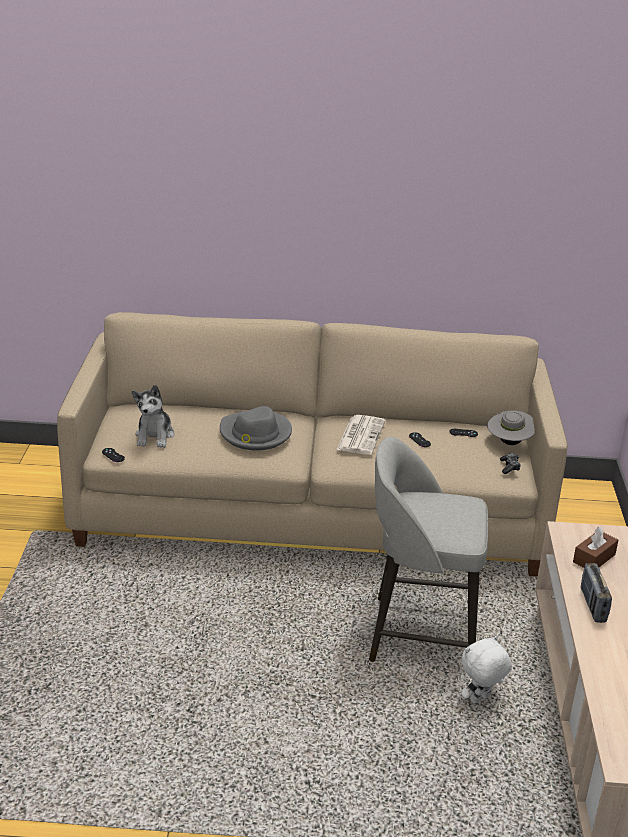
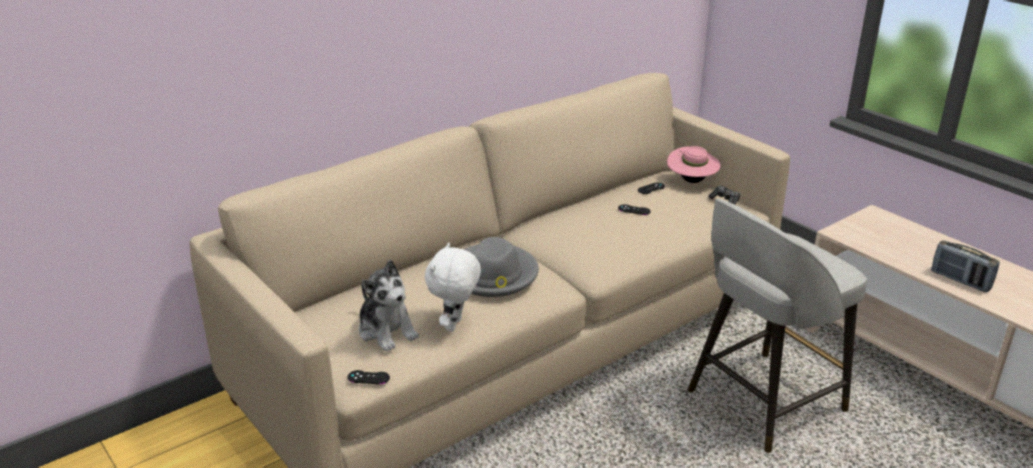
camera: 40 degrees left, 0 degrees up
newspaper [336,415,385,455] -> none
white plush toy [461,635,512,704] -> white plush toy moved to [425,242,481,332]
grey hat [487,410,535,445] -> pink hat [667,146,721,183]
brown tissue box [573,527,618,568] -> none

